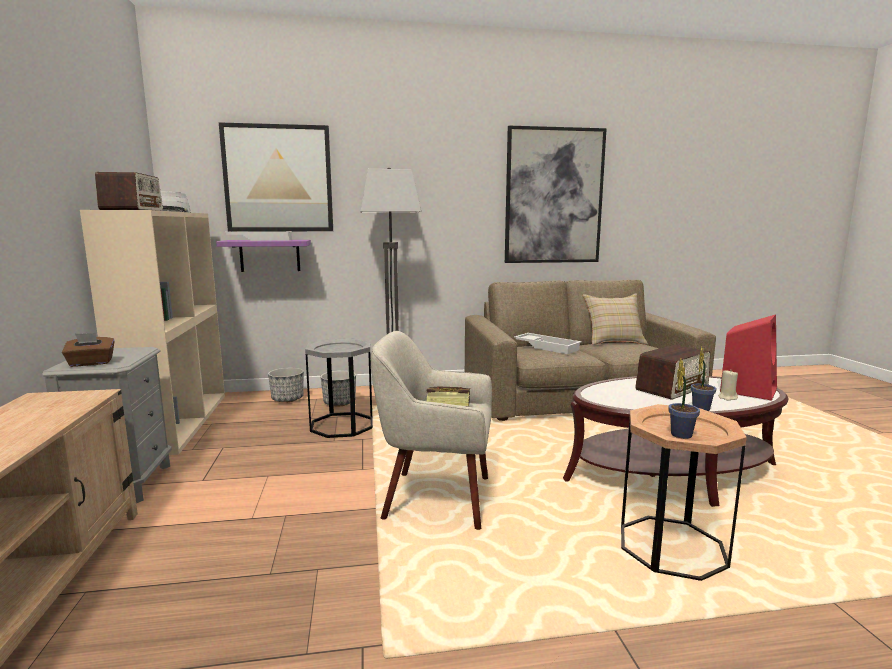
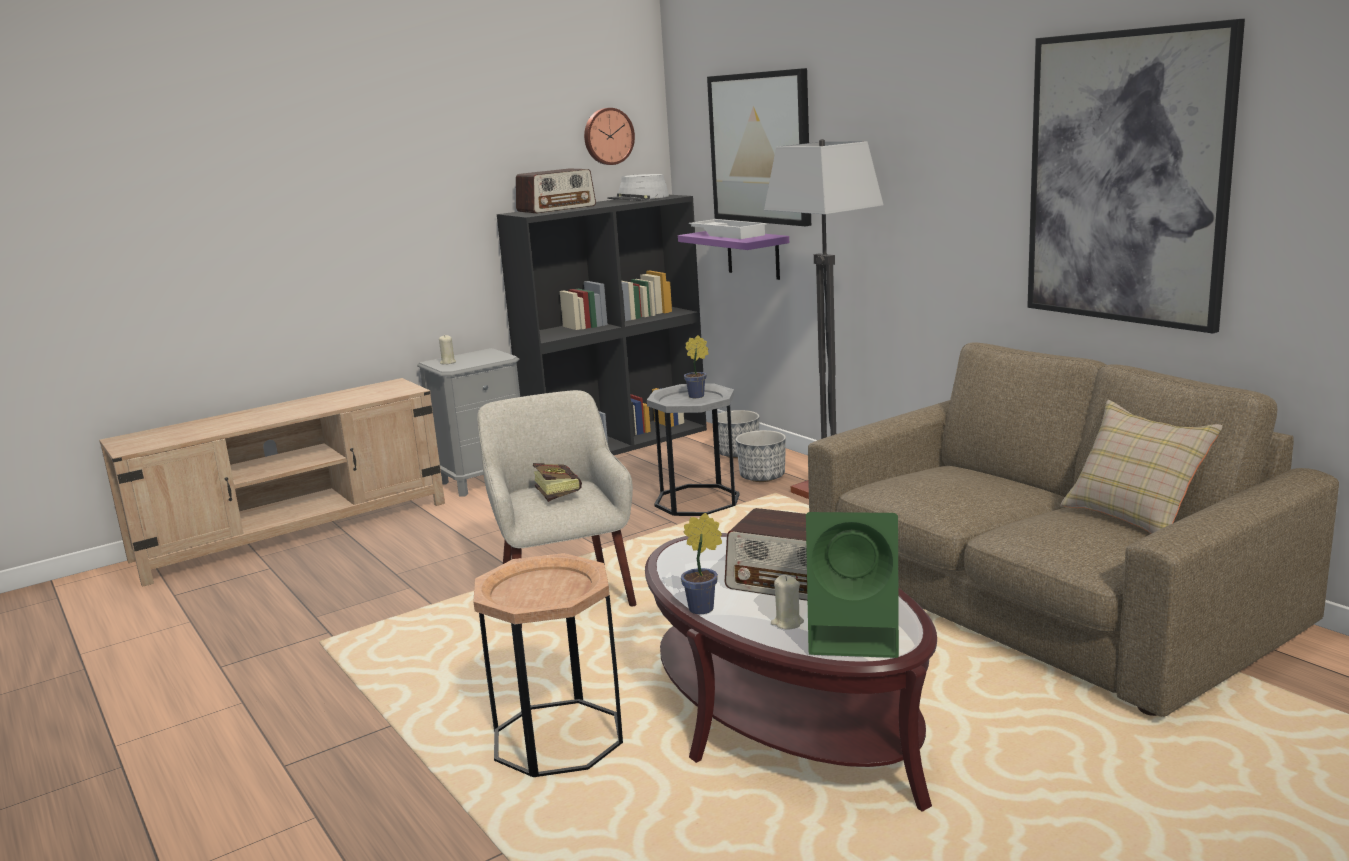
camera: 65 degrees right, 5 degrees up
brown tissue box [62,333,115,367] -> beige candle [439,335,456,364]
beige bookcase [80,210,225,455] -> black bookcase [497,195,707,455]
white tray [514,333,582,354] -> none
potted plant [668,358,700,439] -> potted plant moved to [684,335,709,398]
red speaker [720,314,777,401] -> green speaker [806,512,899,658]
none -> wall clock [584,108,635,165]

